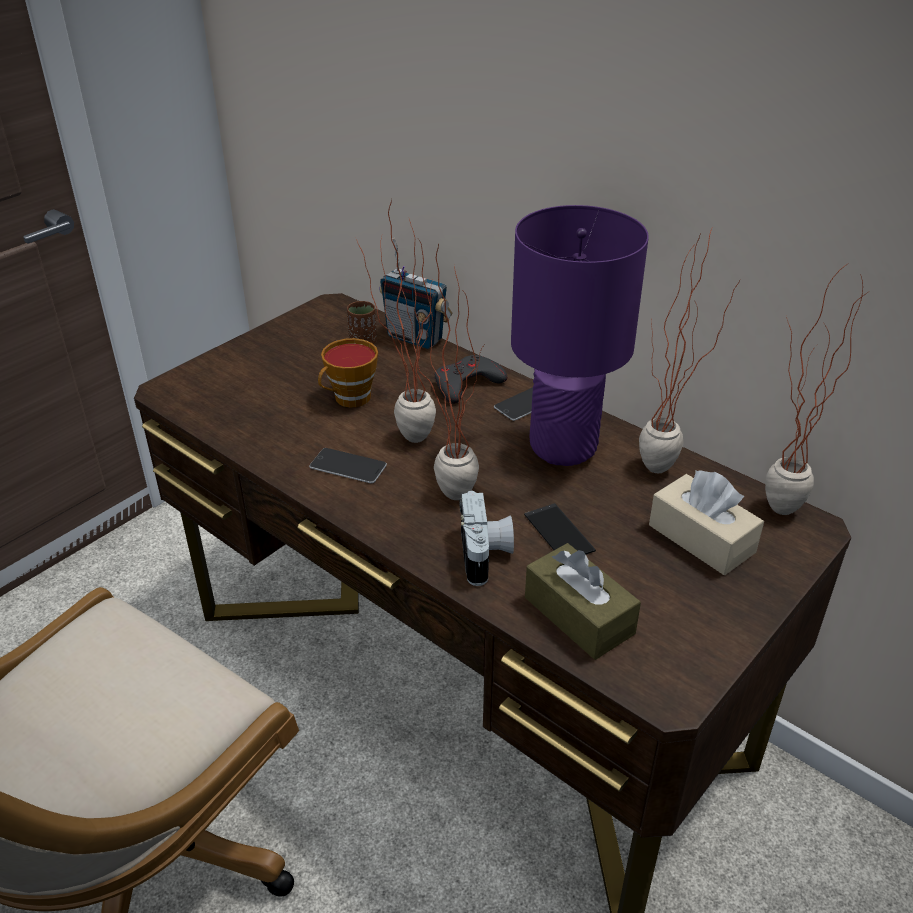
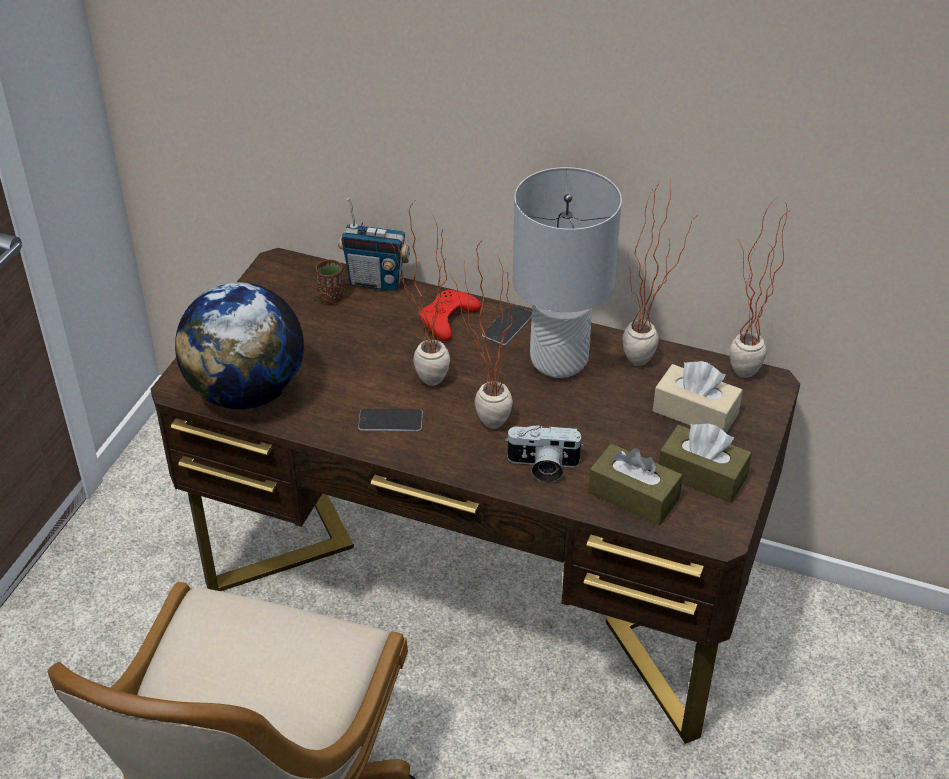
camera: 20 degrees left, 5 degrees up
cup [318,338,378,407] -> none
grey game controller [435,355,507,404] -> red game controller [420,290,481,341]
camera [459,490,514,586] -> camera turned 120 degrees clockwise [505,425,584,482]
purple table lamp [511,205,649,466] -> grey table lamp [513,167,622,378]
phone [524,503,596,555] -> none
none -> globe [175,282,304,409]
none -> brown tissue box [659,424,752,503]

